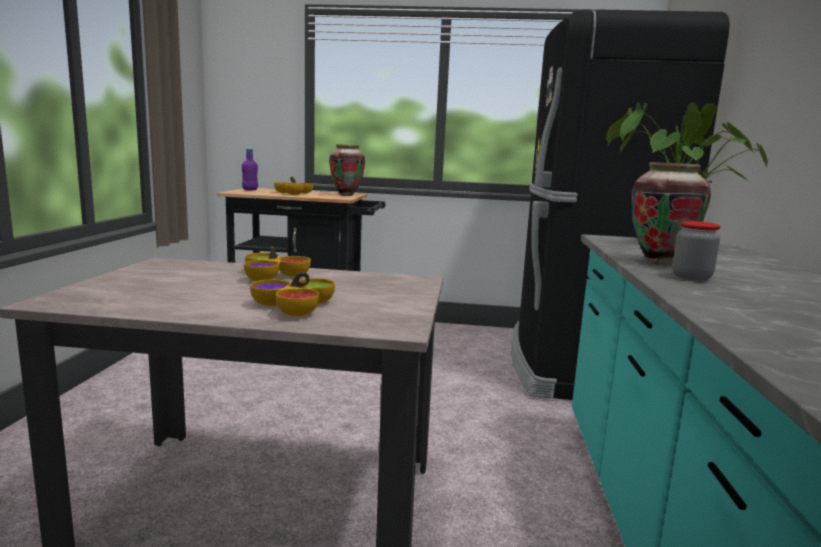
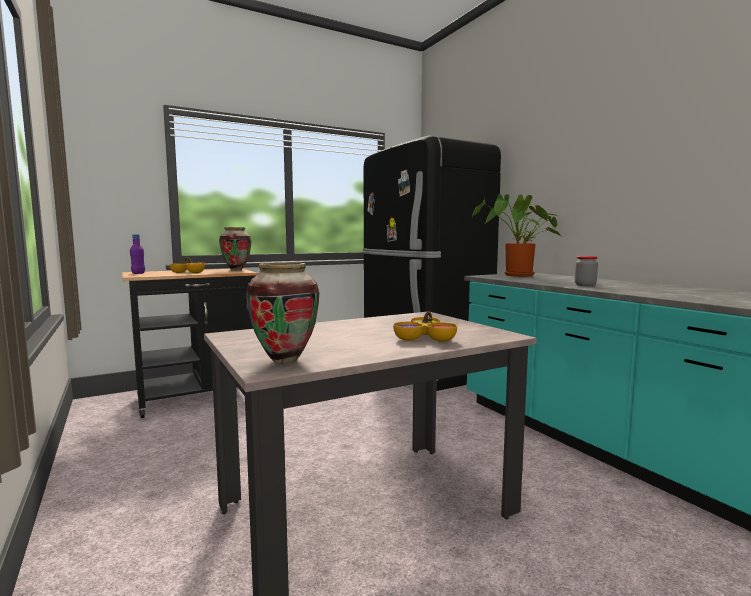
camera: 35 degrees left, 5 degrees down
bowl [244,246,311,281] -> none
vase [631,162,711,265] -> vase moved to [246,262,319,364]

